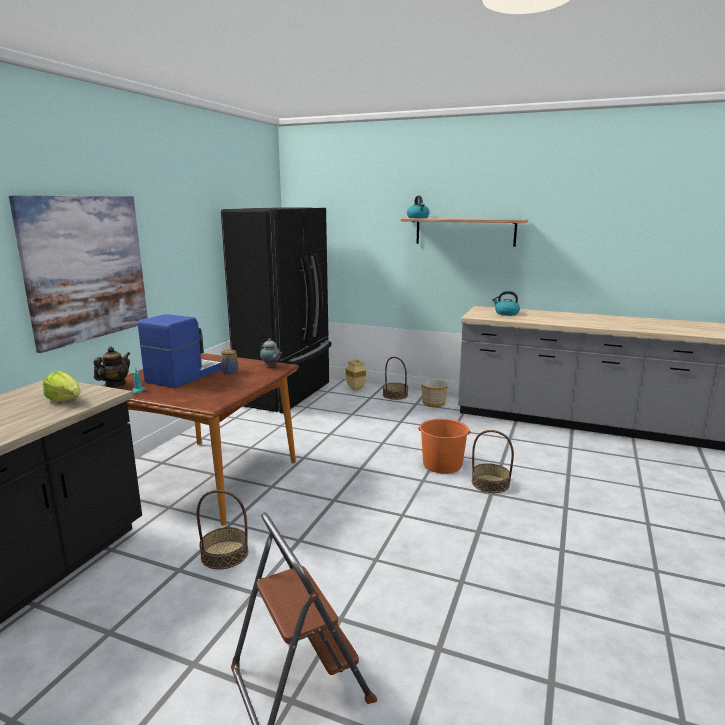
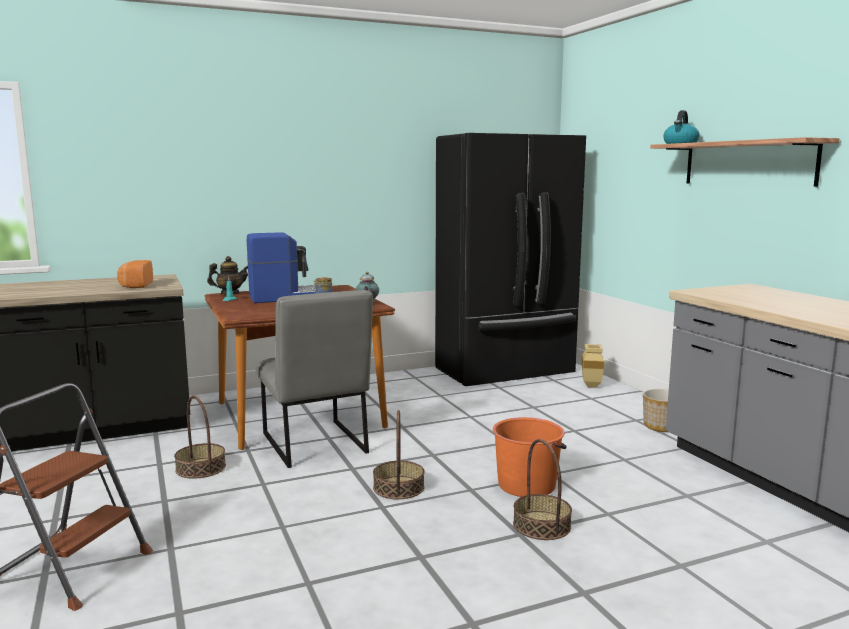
camera: 45 degrees right, 5 degrees down
picture [9,195,148,353] -> none
lettuce [43,371,80,402] -> bread [117,260,153,288]
basket [383,357,409,400] -> basket moved to [373,410,425,499]
kettle [492,291,520,316] -> none
none -> grey chair [256,290,373,468]

